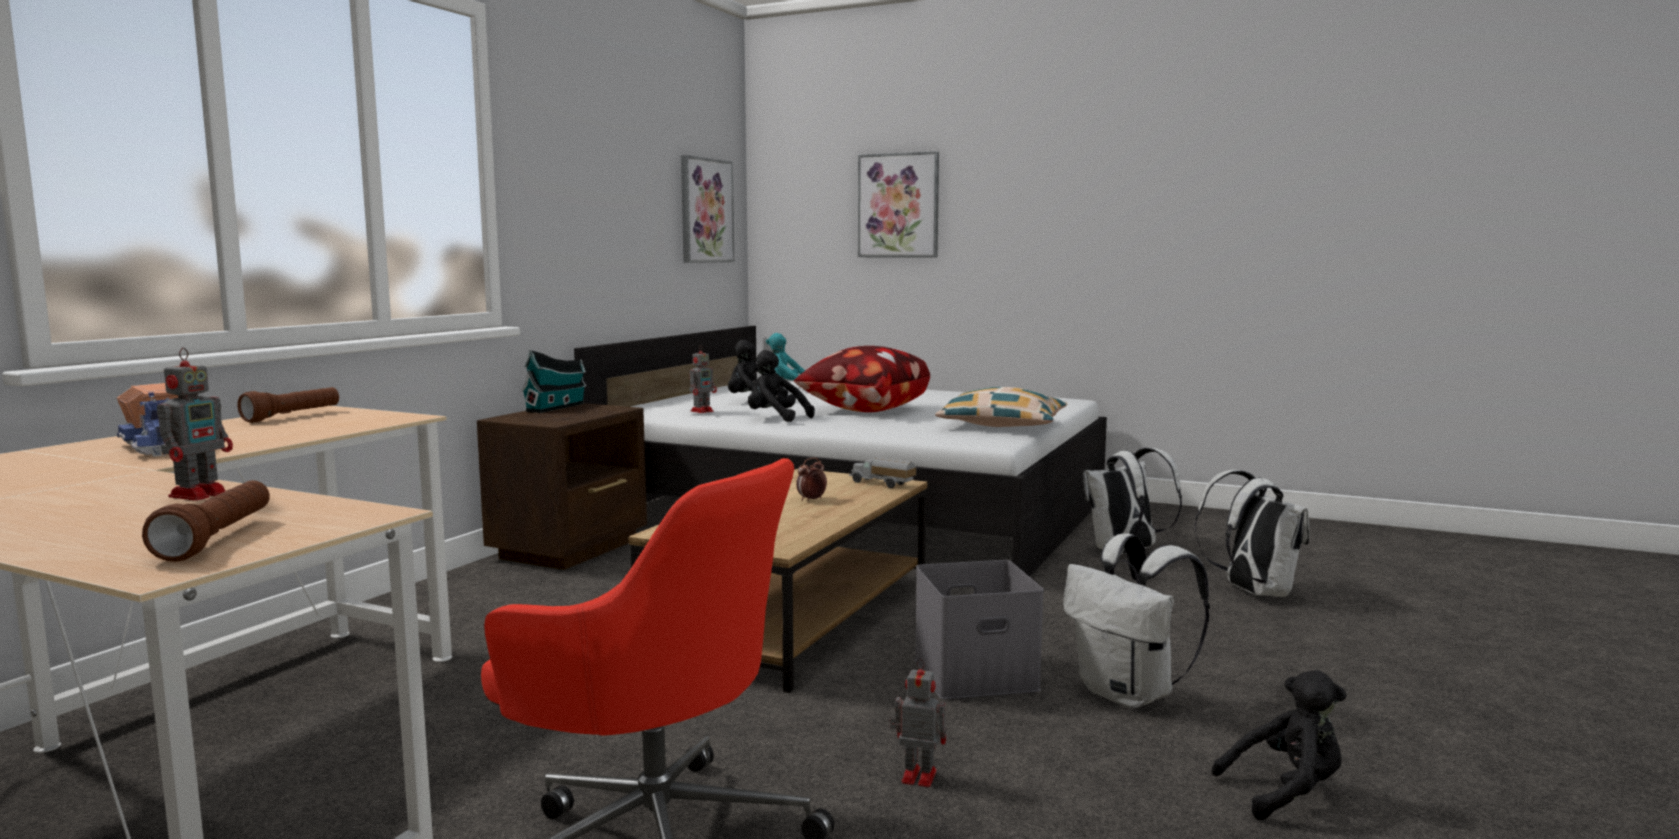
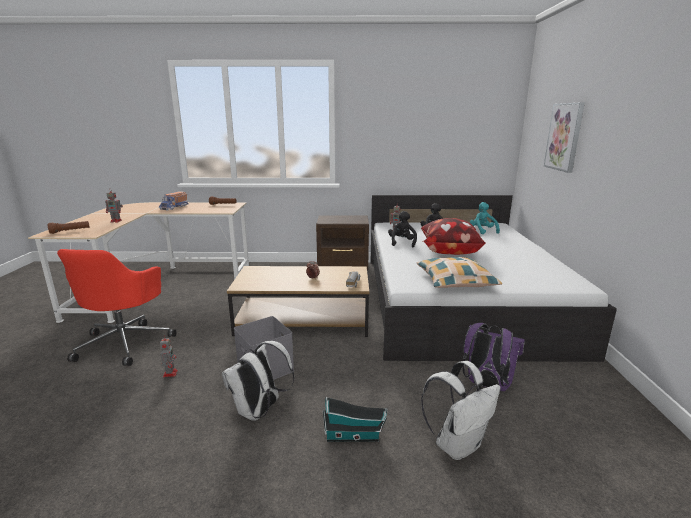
camera: 65 degrees right, 10 degrees up
toy house [521,349,587,413] -> toy house moved to [323,397,388,442]
picture [681,155,734,263] -> none
white backpack [1083,448,1182,554] -> purple backpack [463,323,525,391]
black plush toy [1212,670,1347,820] -> none

